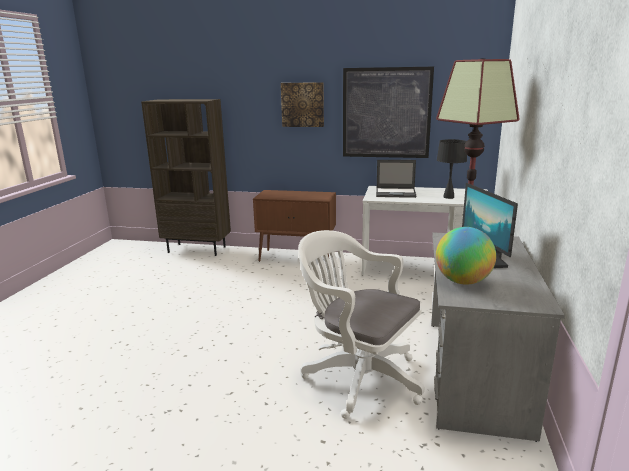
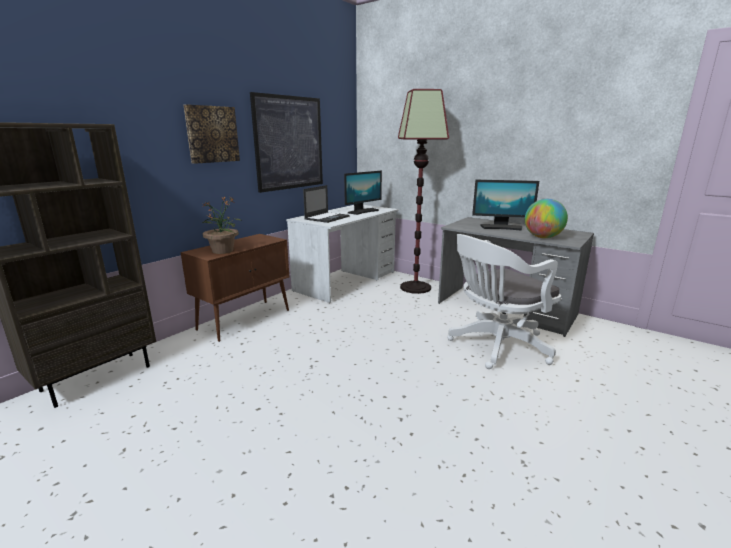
camera: 65 degrees left, 0 degrees up
black table lamp [437,139,467,199] -> monitor [344,171,382,215]
none -> potted plant [202,197,242,254]

